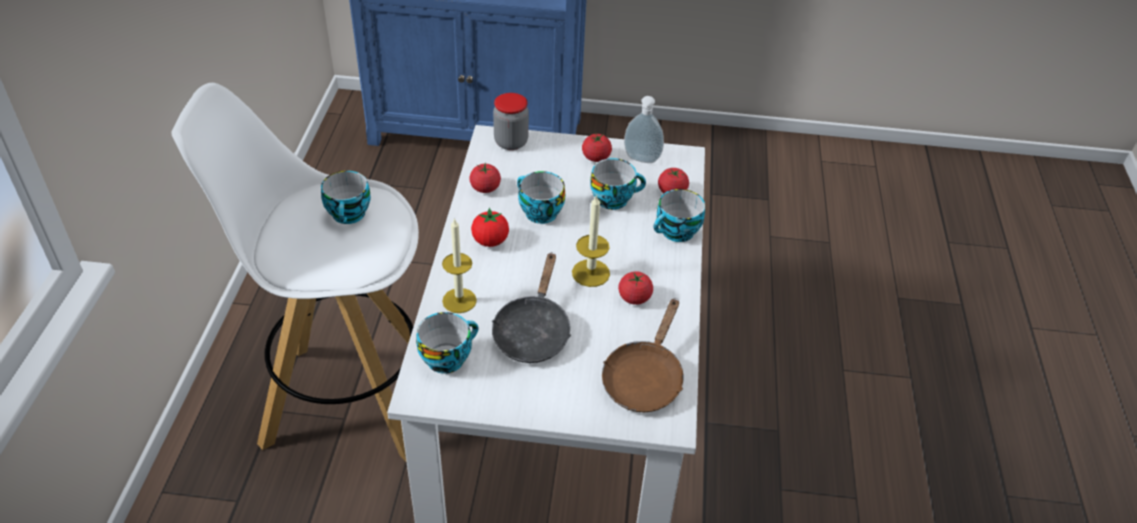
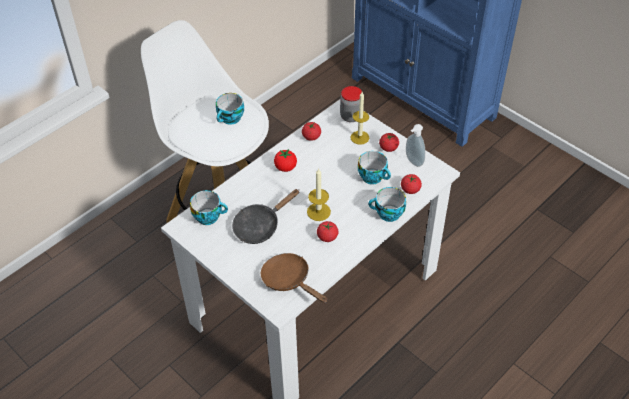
camera: 40 degrees right, 5 degrees up
candle [442,218,477,313] -> candle moved to [351,92,370,145]
cup [517,171,566,224] -> none
brown frying pan [602,298,684,412] -> brown frying pan turned 75 degrees clockwise [261,253,328,303]

